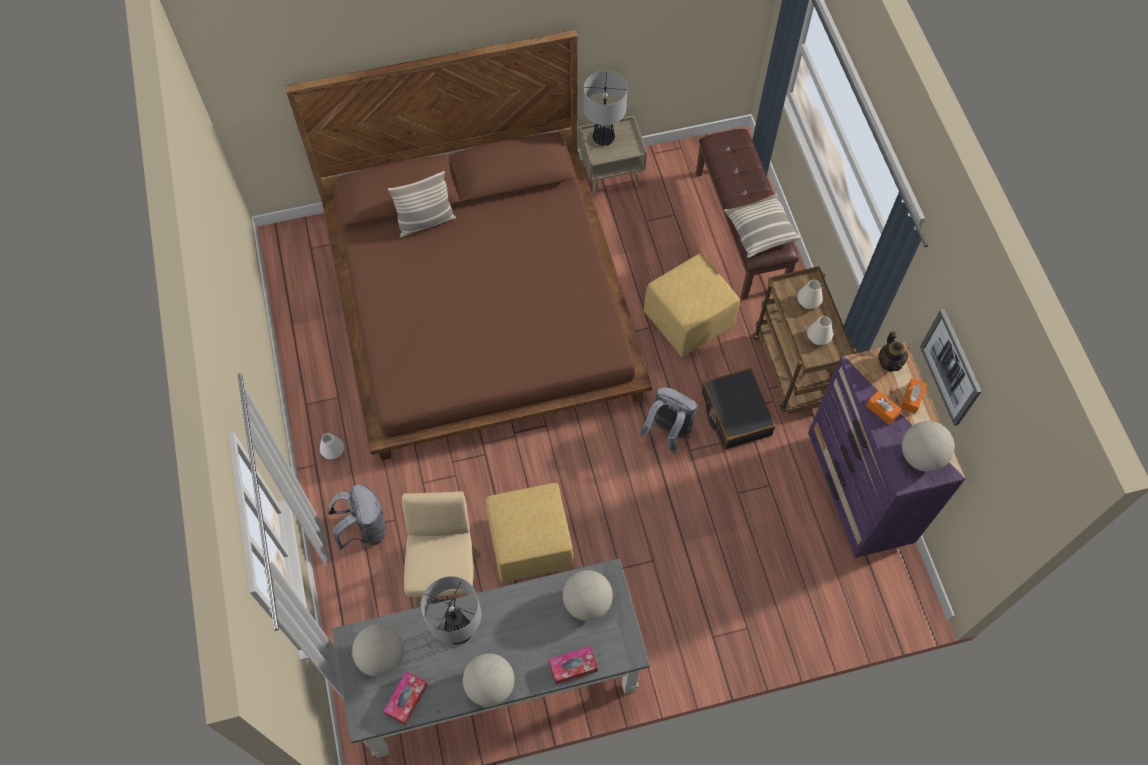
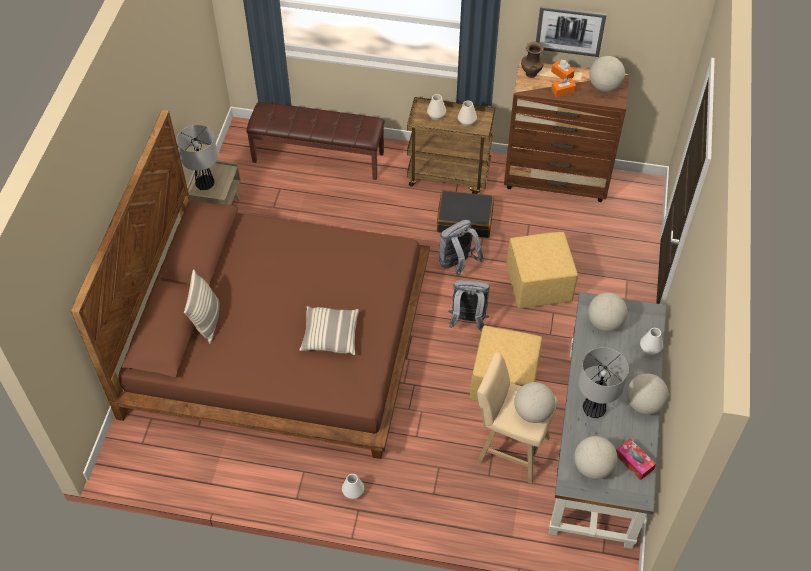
camera: 65 degrees left, 10 degrees down
grey backpack [328,484,387,550] -> grey backpack moved to [448,280,490,332]
tissue box [549,646,598,684] -> white vase [640,328,663,355]
yellow ottoman [644,253,740,357] -> yellow ottoman moved to [506,231,578,309]
pillow [724,194,802,258] -> pillow moved to [299,306,359,355]
purple dresser [808,342,965,558] -> brown dresser [504,60,630,202]
teapot [878,331,908,371] -> brown vase [521,42,544,78]
none -> globe [514,382,555,423]

